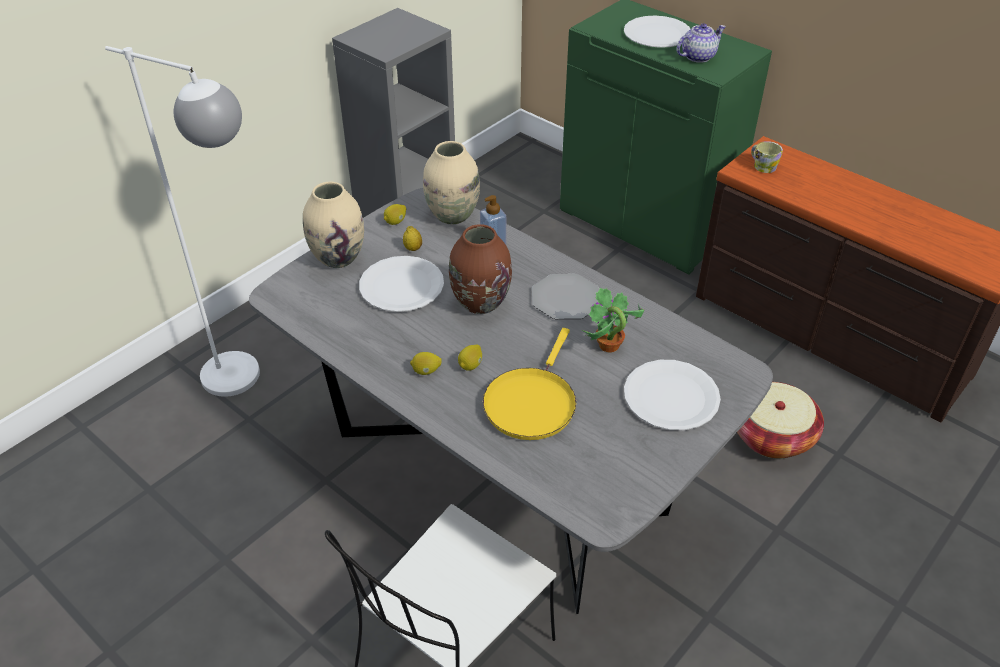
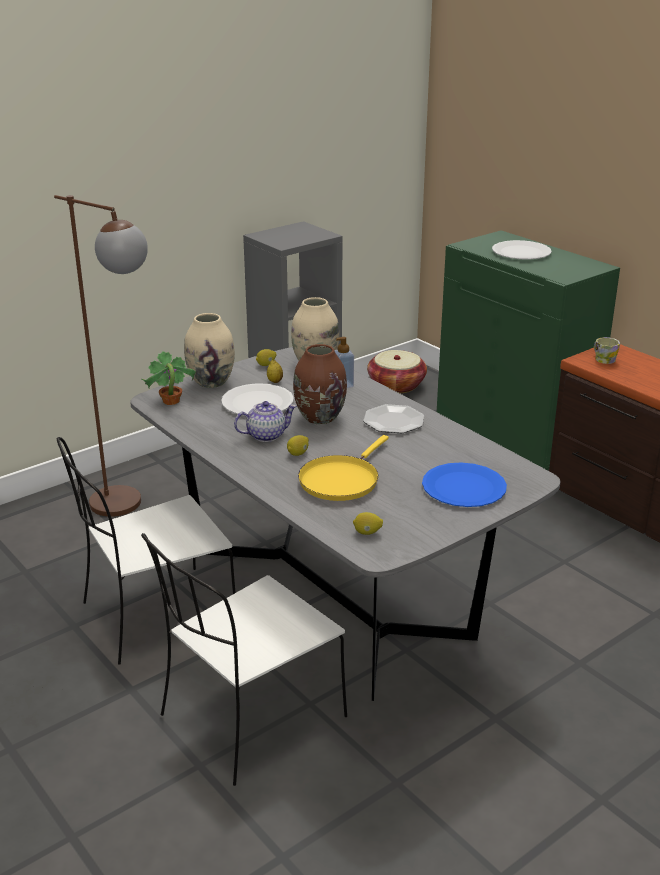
camera: 10 degrees right, 15 degrees down
white floor lamp [105,46,260,397] -> brown floor lamp [54,195,148,517]
lemon [410,352,441,375] -> lemon moved to [353,512,383,535]
potted plant [582,288,644,353] -> potted plant moved to [142,351,196,405]
white plate [624,360,721,430] -> blue plate [422,462,507,507]
teapot [676,23,726,63] -> teapot moved to [234,401,297,442]
basket [737,382,824,459] -> basket moved to [367,350,427,393]
none -> white chair [57,437,236,665]

